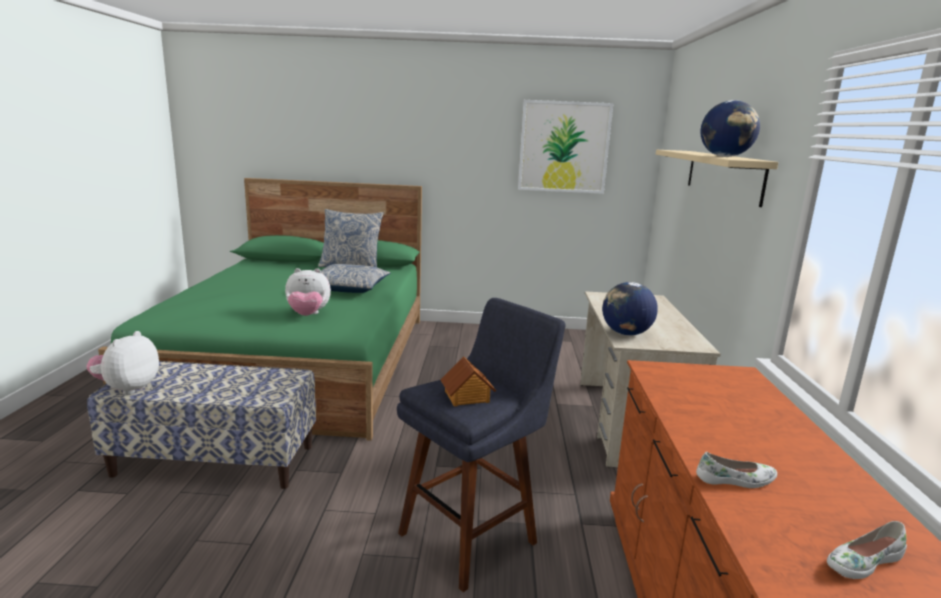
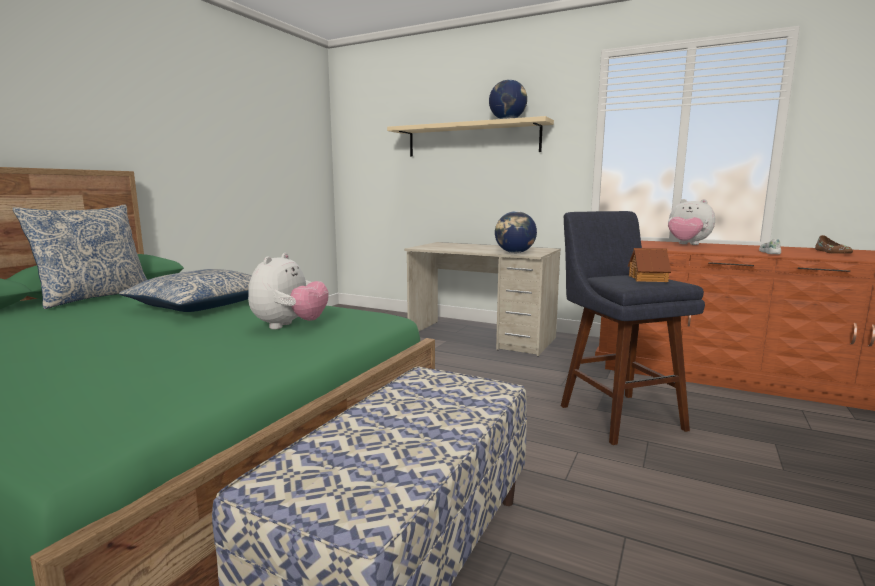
camera: 65 degrees left, 5 degrees down
plush toy [86,331,159,395] -> plush toy moved to [668,199,715,245]
picture [518,100,614,194] -> none
white shoe [827,521,907,579] -> brown shoe [815,235,853,254]

